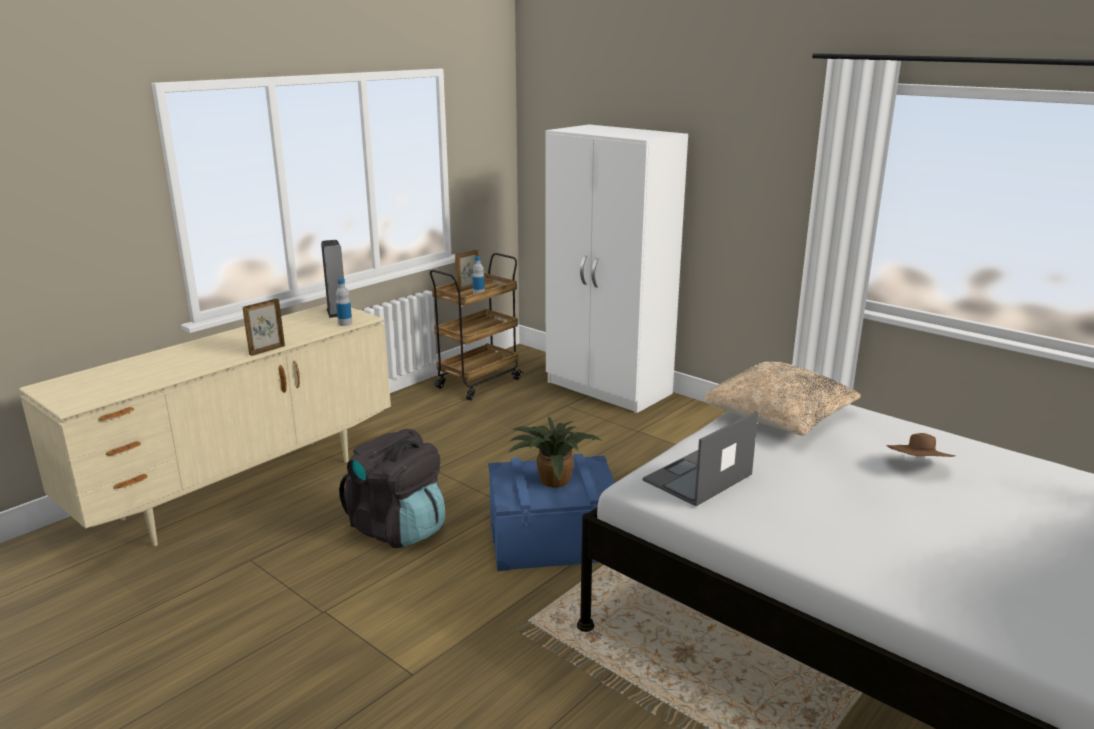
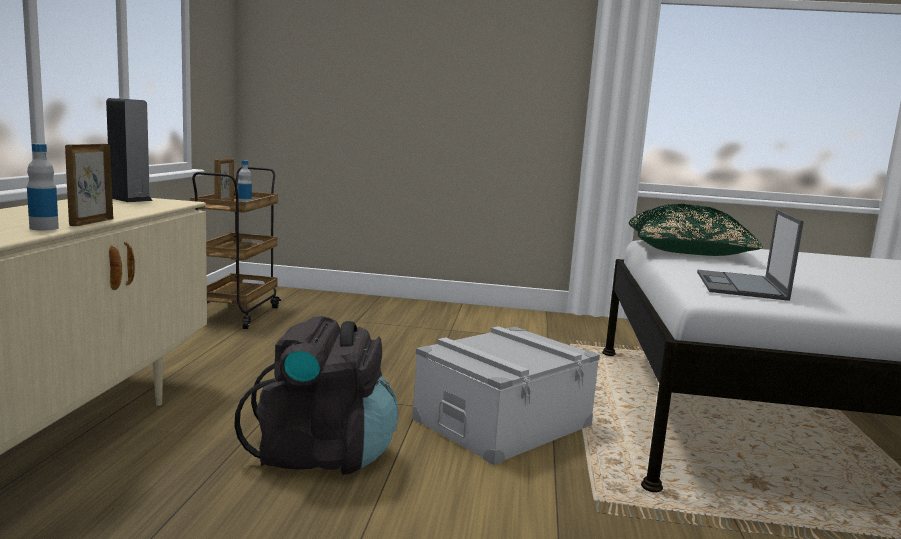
camera: 35 degrees left, 10 degrees down
bottle [336,278,352,326] -> bottle moved to [27,144,59,230]
blue storage box [488,454,615,571] -> grey storage box [413,326,600,465]
potted plant [508,416,602,488] -> none
white wardrobe [545,124,688,413] -> none
beige pillow [704,361,861,436] -> green pillow [628,204,762,256]
brown hat [887,433,956,457] -> none

